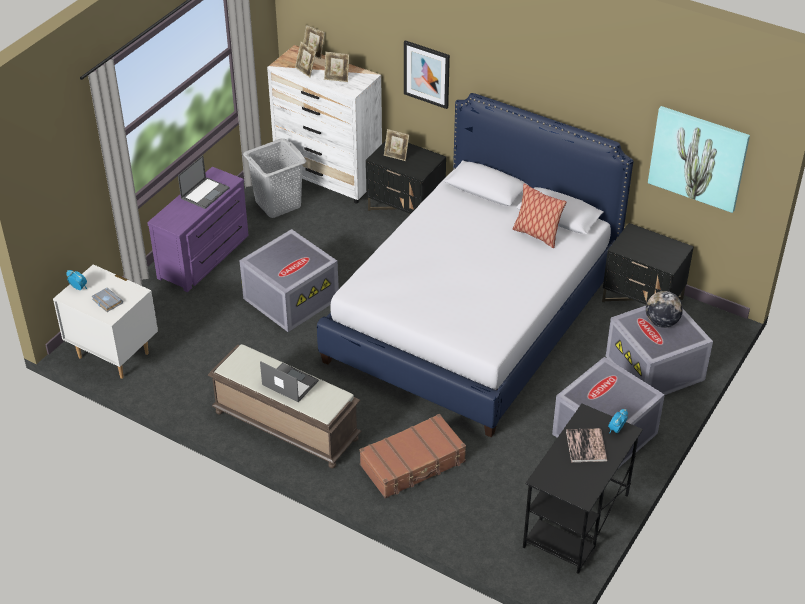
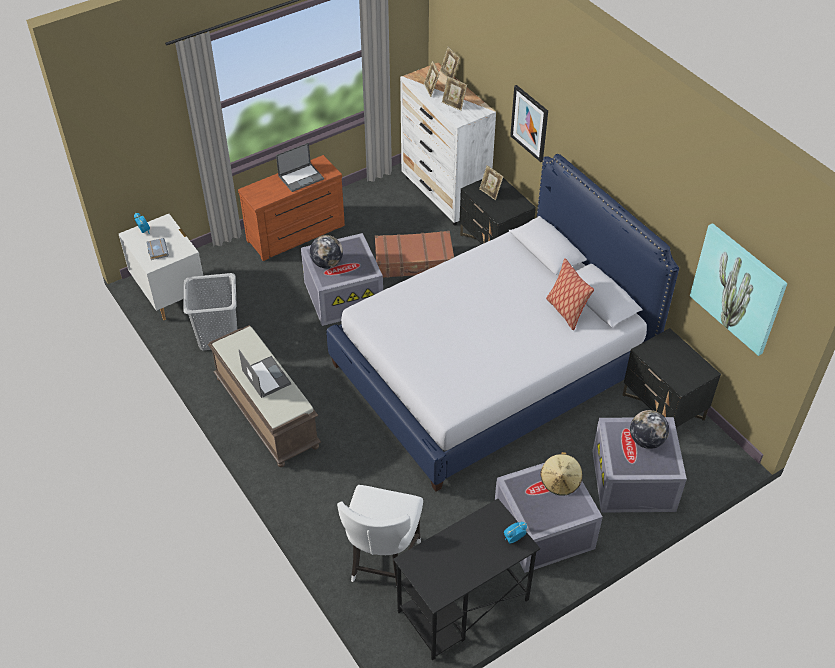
camera: 25 degrees right, 5 degrees up
purple dresser [147,167,249,292] -> brown dresser [238,155,345,261]
grey laundry basket [243,138,306,218] -> grey laundry basket moved to [183,273,237,350]
brown suitcase [359,414,466,498] -> brown suitcase moved to [375,231,454,278]
book [566,428,607,463] -> none
none -> globe [310,235,343,268]
none -> white chair [337,485,423,585]
none -> beige hat [541,452,582,496]

